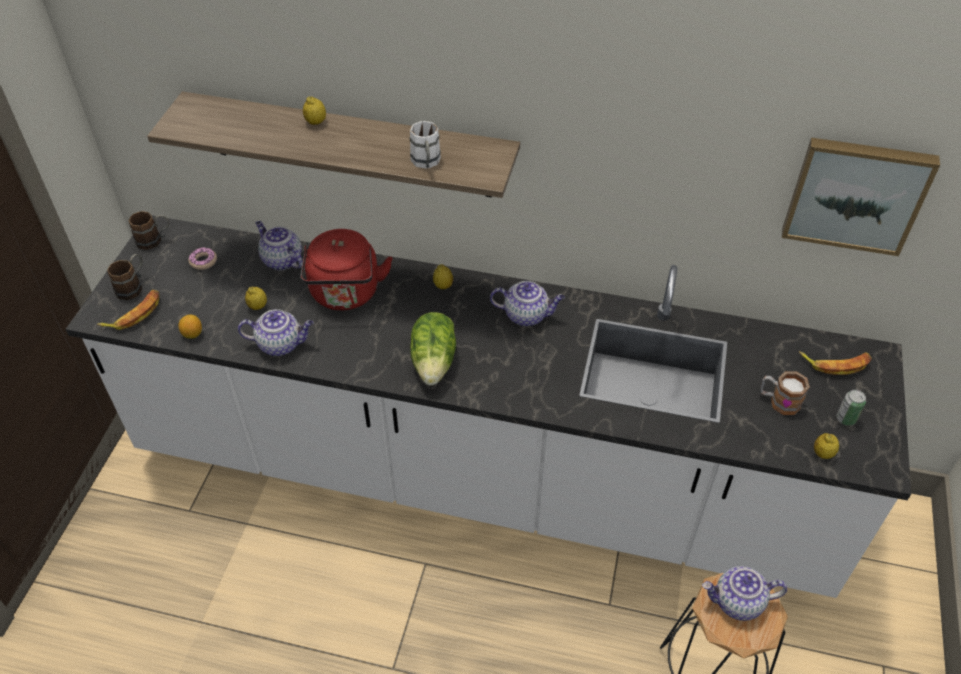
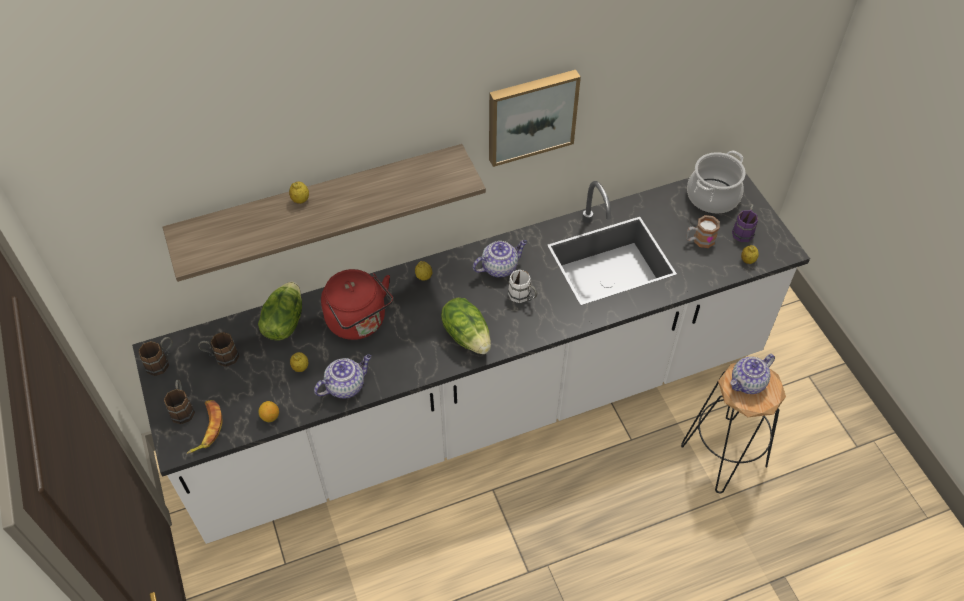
camera: 35 degrees left, 5 degrees up
donut [189,247,217,270] -> brown mug [198,332,239,367]
teapot [256,221,303,271] -> lettuce [258,282,302,341]
white mug [409,121,441,168] -> white mug moved to [508,270,537,303]
picture [782,138,940,256] -> picture moved to [489,70,581,167]
banana [799,351,872,375] -> cooking pot [687,150,746,214]
can [837,389,866,426] -> purple mug [732,204,758,242]

